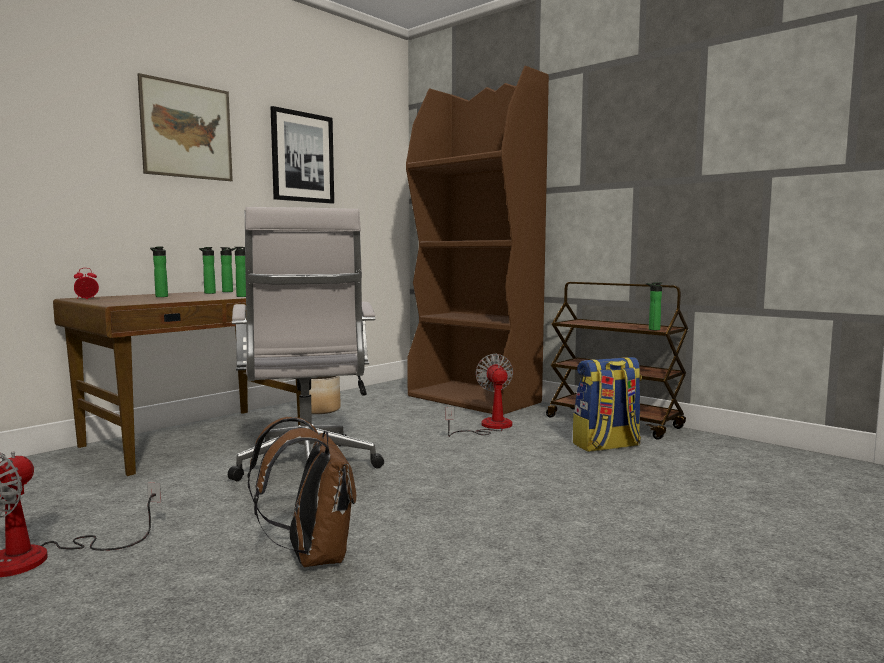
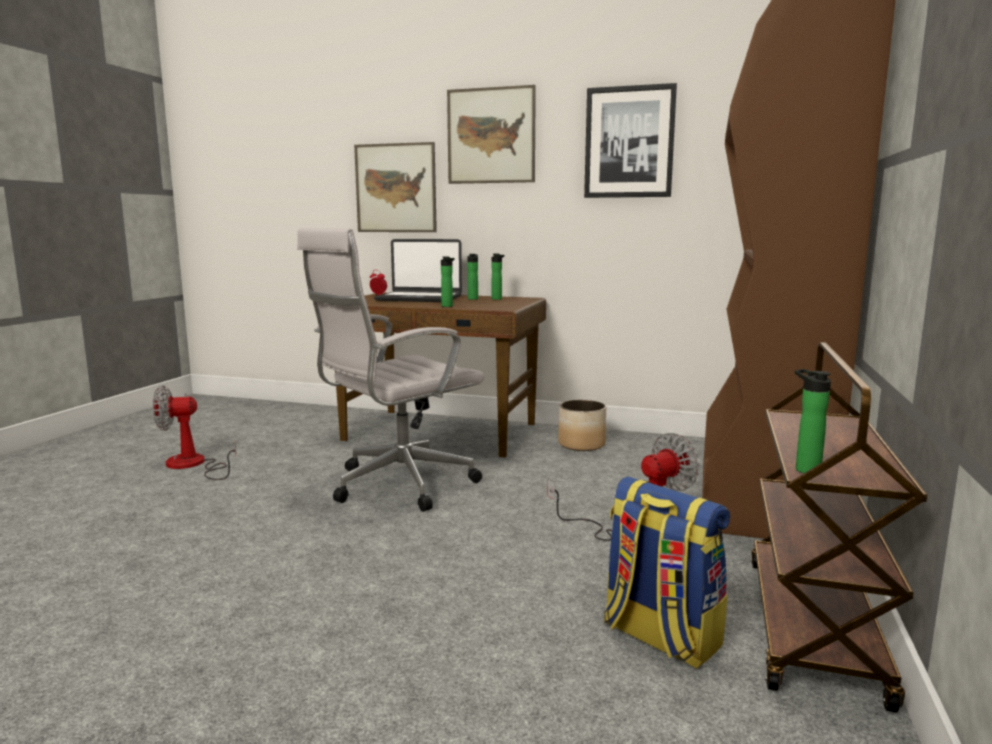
camera: 65 degrees right, 5 degrees up
bottle [150,247,168,297] -> laptop [374,239,462,302]
brown backpack [247,417,356,567] -> none
none -> picture [354,142,437,232]

